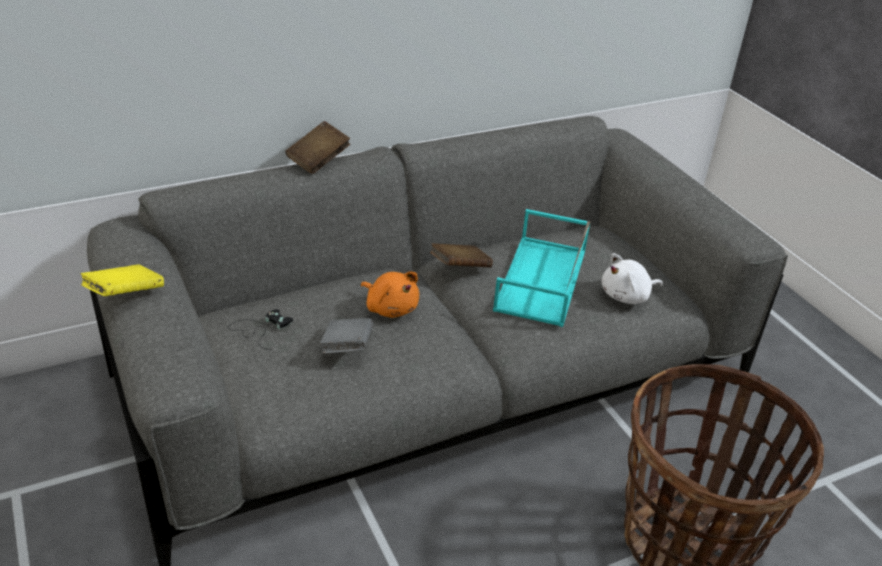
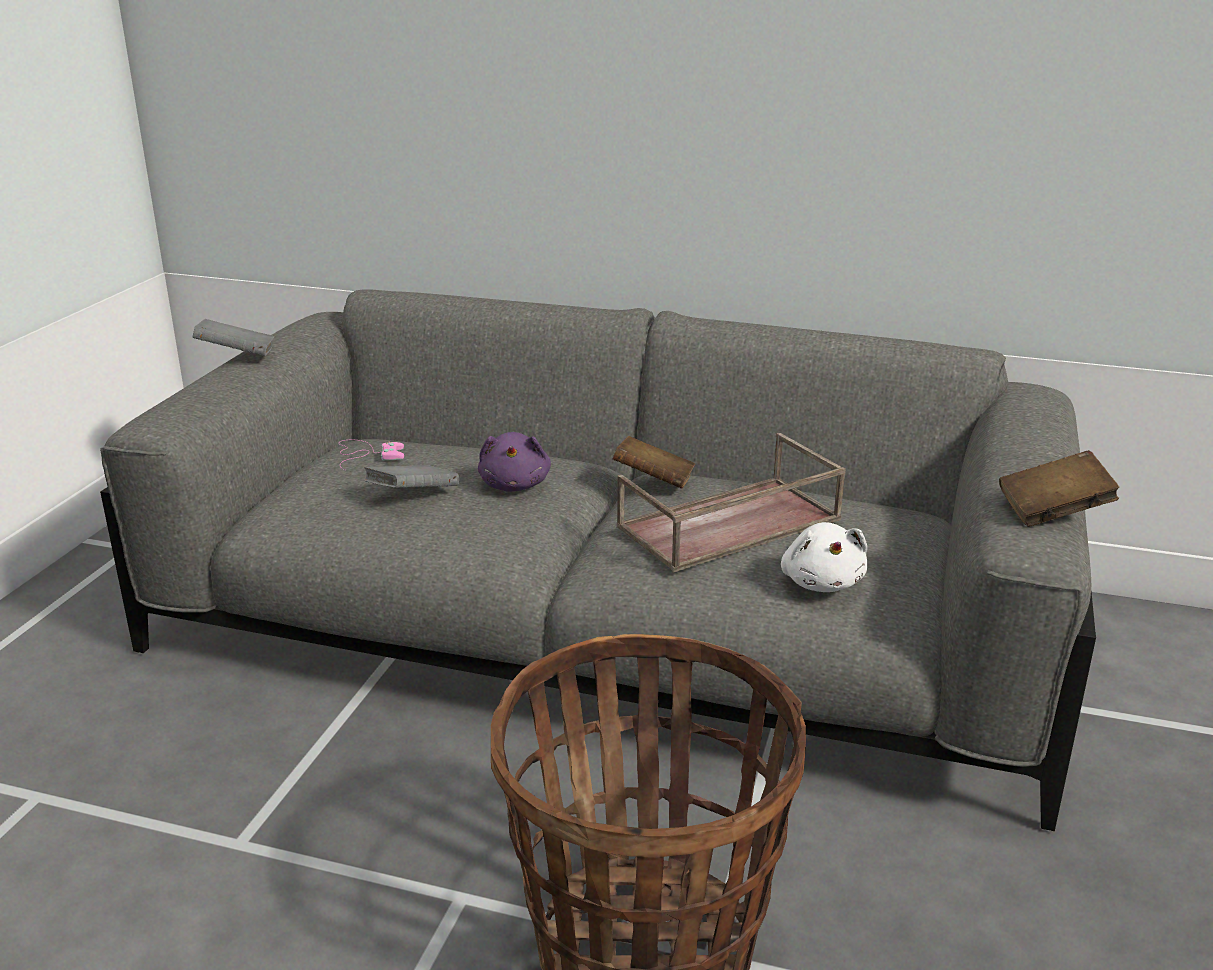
camera: 45 degrees right, 10 degrees down
yellow book [81,265,164,296] -> grey book [192,319,274,356]
black game controller [228,309,293,350] -> pink game controller [339,440,404,470]
brown book [285,121,350,174] -> brown book moved to [999,450,1120,527]
orange plush toy [361,272,419,318] -> purple plush toy [478,432,551,492]
turquoise tray [493,209,590,327] -> brown tray [617,433,846,572]
white plush toy [602,253,663,304] -> white plush toy turned 120 degrees counterclockwise [781,522,867,592]

